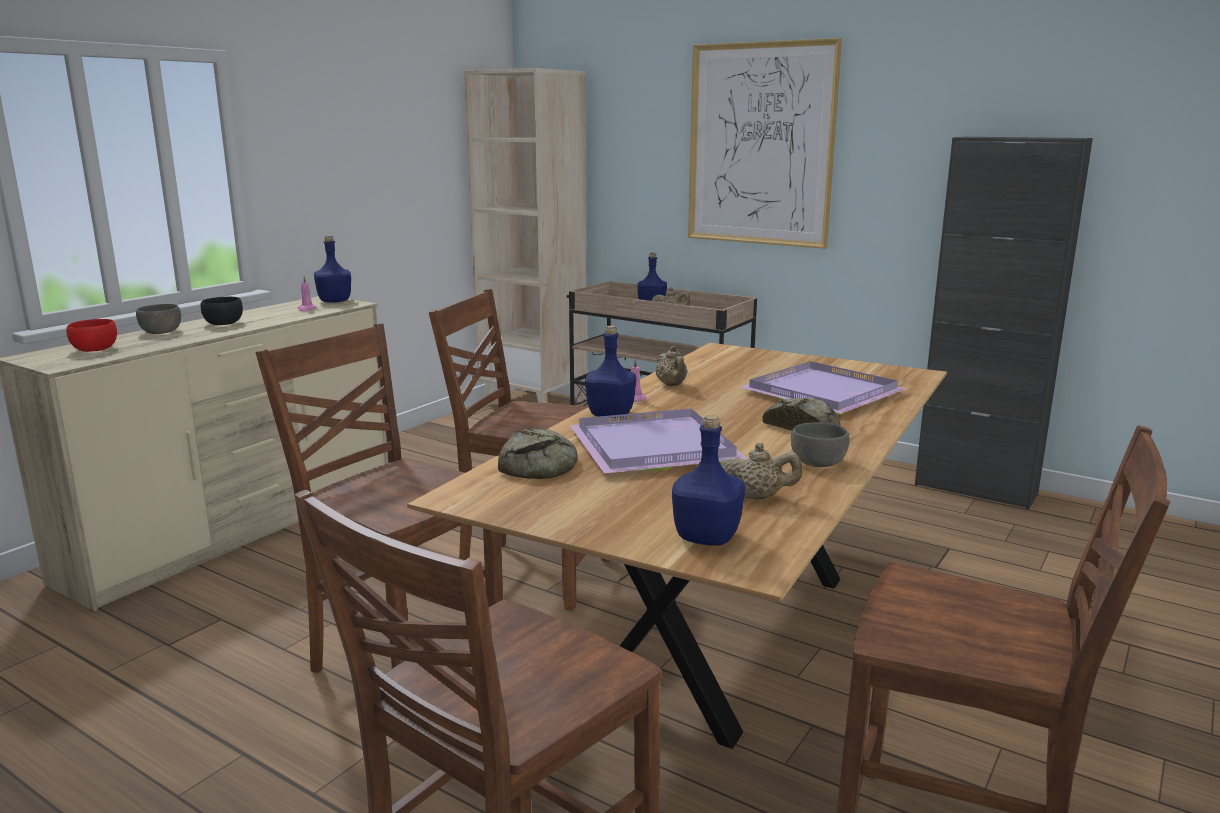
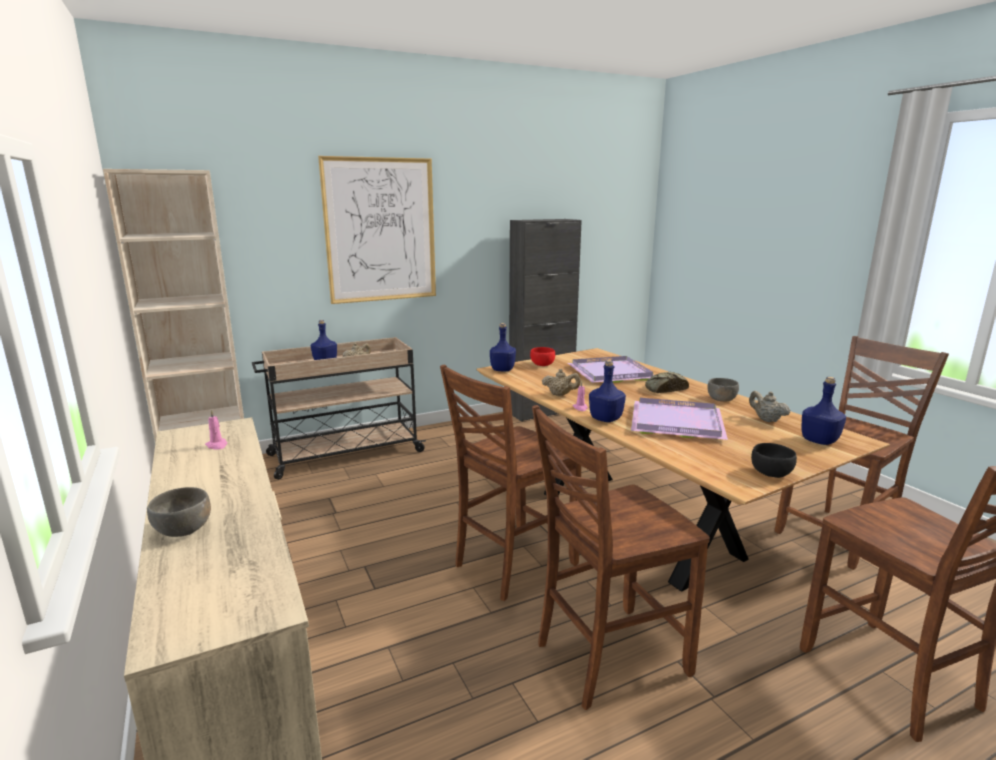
camera: 60 degrees left, 0 degrees up
red bowl [66,319,117,352] -> red bowl moved to [530,347,555,366]
black bowl [200,297,243,325] -> black bowl moved to [751,443,797,478]
blue bottle [314,236,351,303] -> blue bottle moved to [490,323,516,371]
bread [498,429,578,479] -> none
beige teapot [721,443,802,500] -> beige teapot turned 75 degrees counterclockwise [749,391,790,422]

